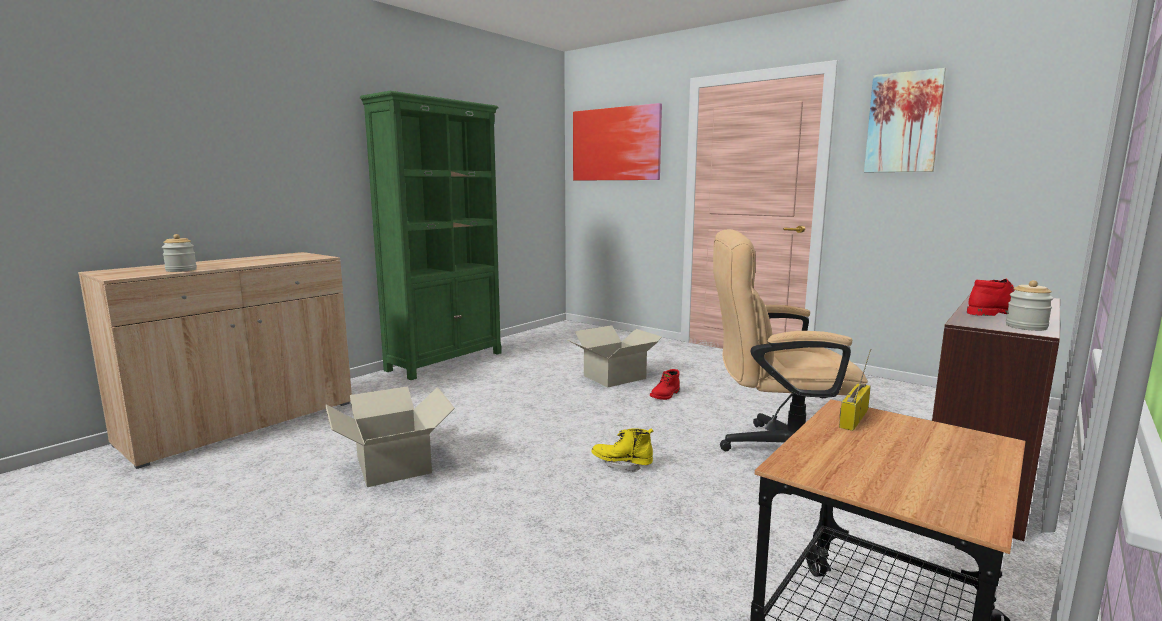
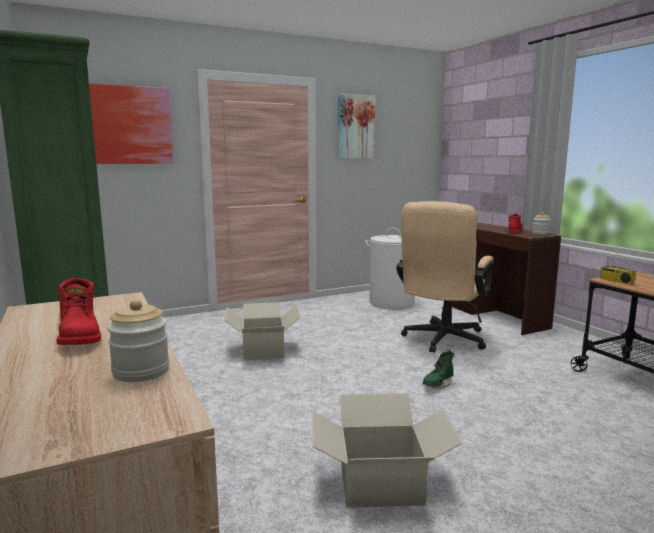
camera: 65 degrees left, 0 degrees up
yellow boot [591,428,654,472] -> green boot [423,349,455,389]
red boot [650,369,680,400] -> red boot moved to [57,278,101,345]
none -> white laundry basket [365,228,415,310]

